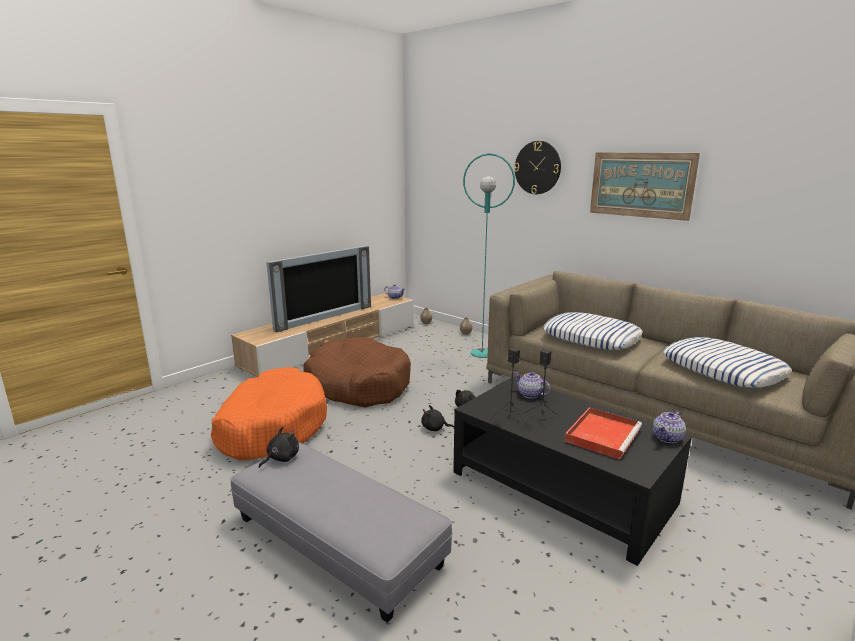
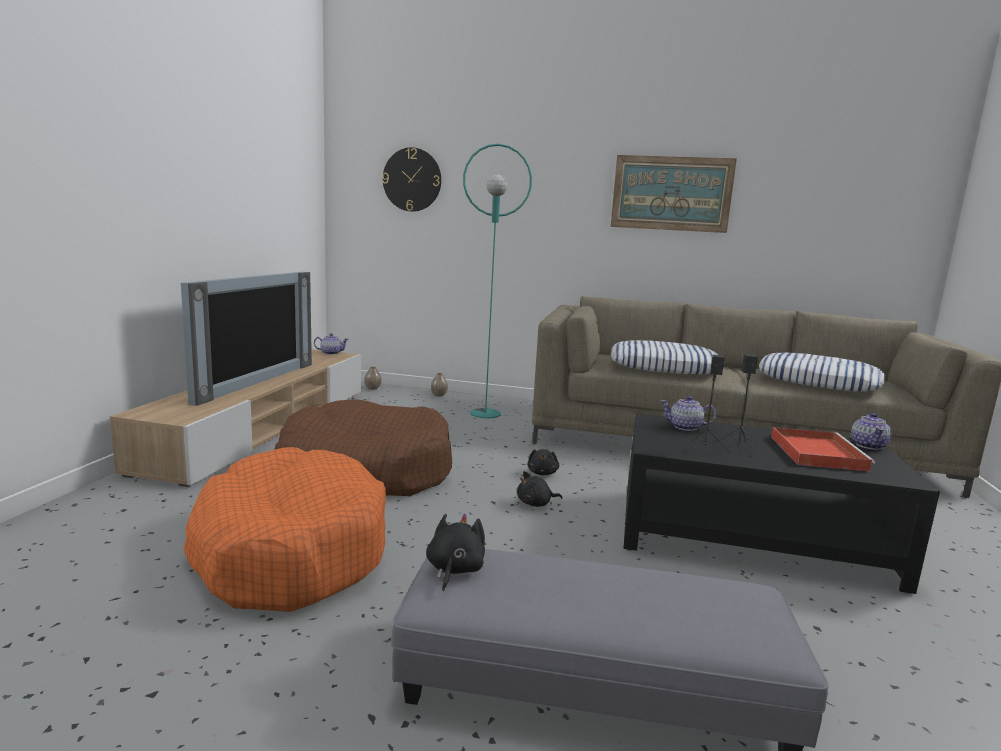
camera: 30 degrees left, 5 degrees down
wall clock [514,141,561,194] -> wall clock moved to [382,147,441,212]

